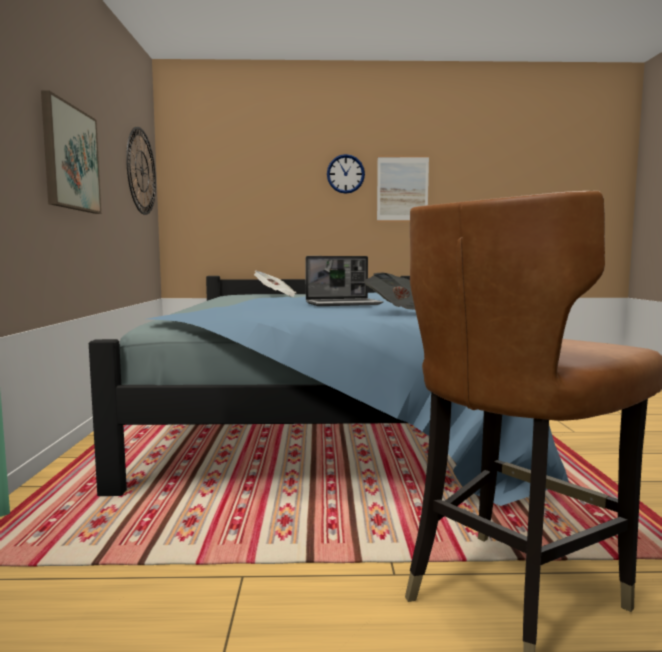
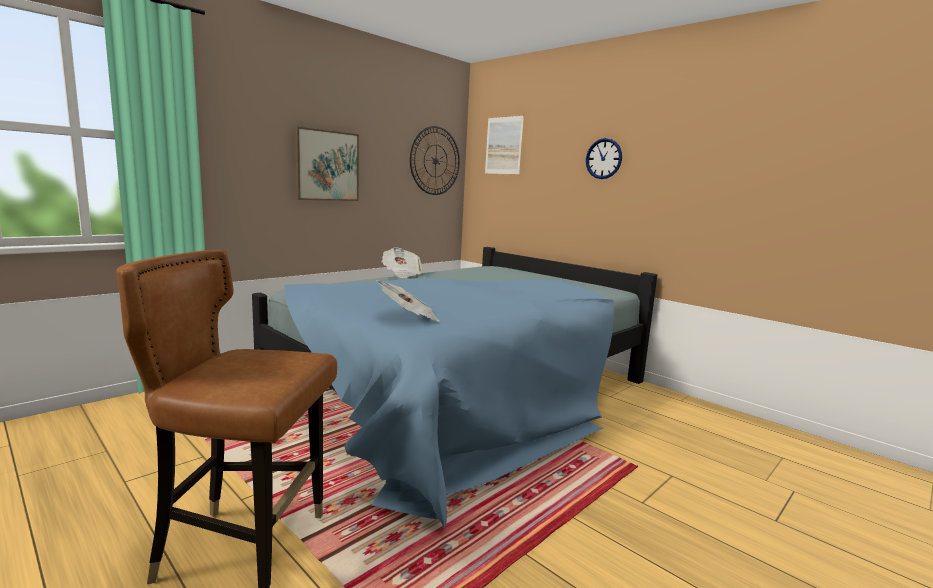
camera: 45 degrees right, 5 degrees up
newspaper [254,270,297,297] -> newspaper moved to [382,247,421,278]
laptop [305,256,383,306] -> none
picture [377,156,429,222] -> picture moved to [485,114,524,176]

